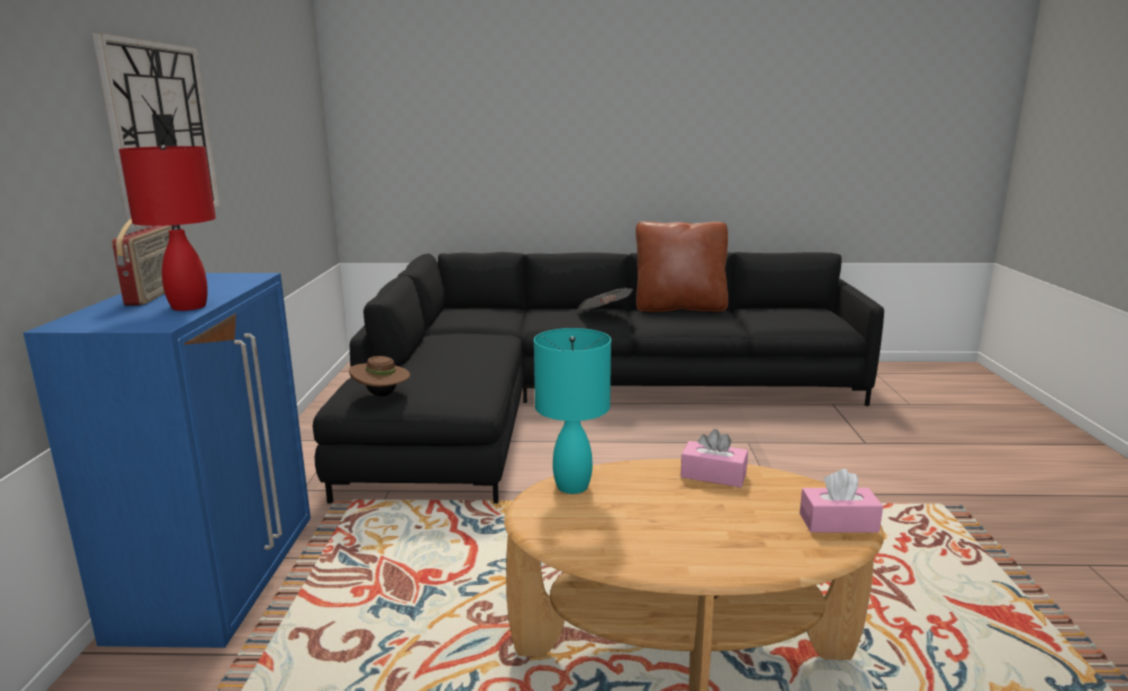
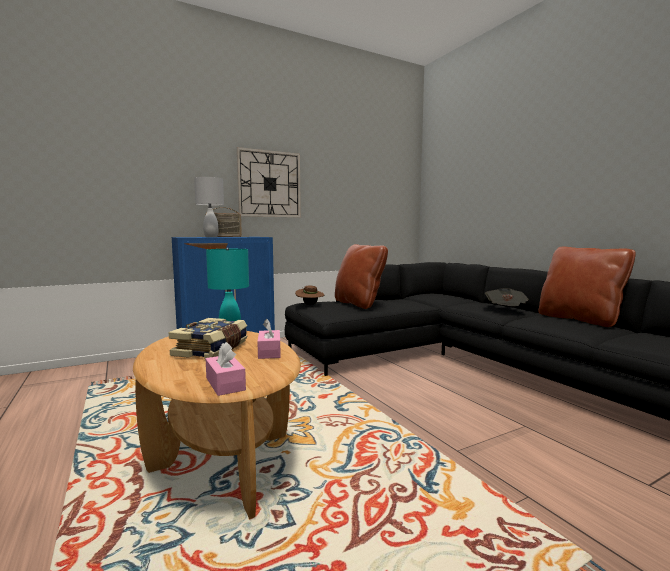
camera: 60 degrees right, 10 degrees down
red table lamp [119,145,216,311] -> white table lamp [194,177,224,237]
none -> book [169,318,247,359]
none -> brown pillow [335,244,388,309]

